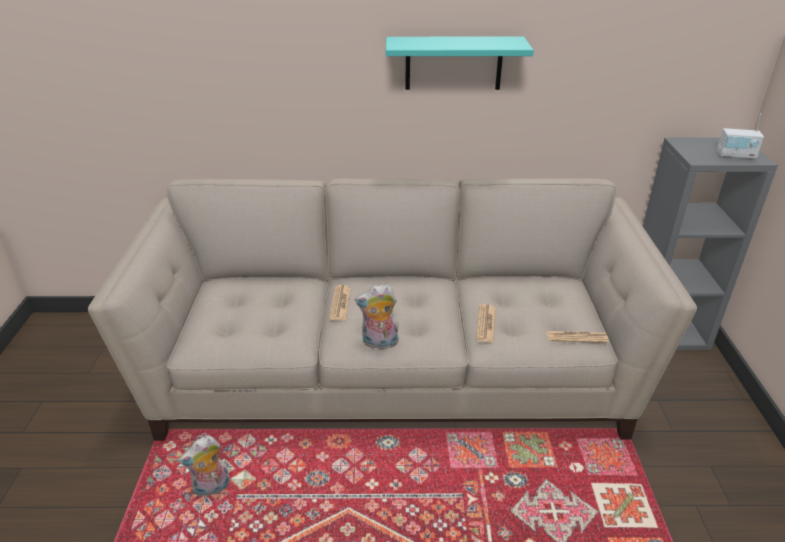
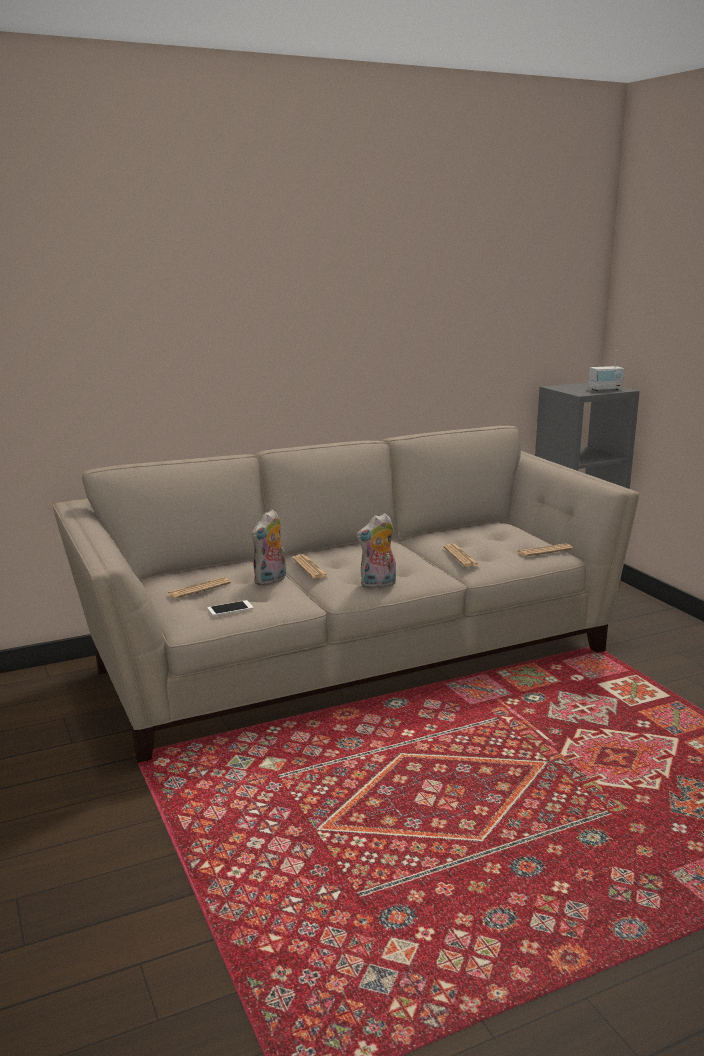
camera: 25 degrees left, 15 degrees down
plush toy [178,436,230,496] -> plush toy moved to [252,509,286,586]
turquoise shelf [386,37,534,90] -> none
none -> newspaper [167,577,231,599]
none -> phone [207,600,253,616]

